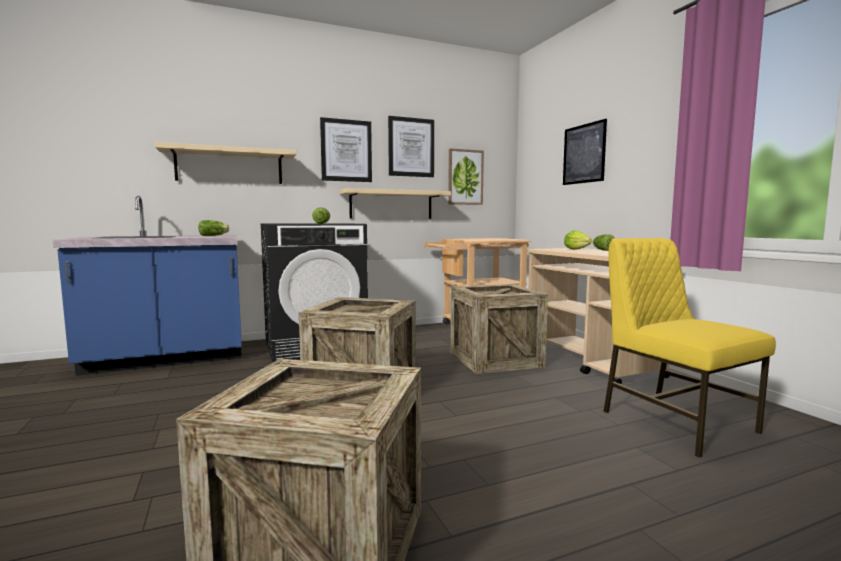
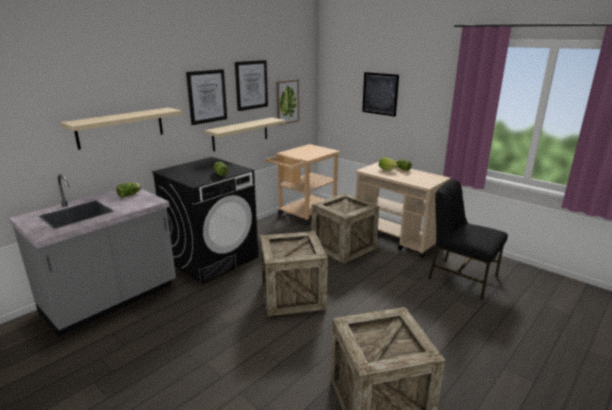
camera: 25 degrees left, 15 degrees up
blue counter [53,196,242,376] -> grey counter [9,174,176,337]
yellow chair [603,238,776,458] -> black chair [428,179,508,299]

